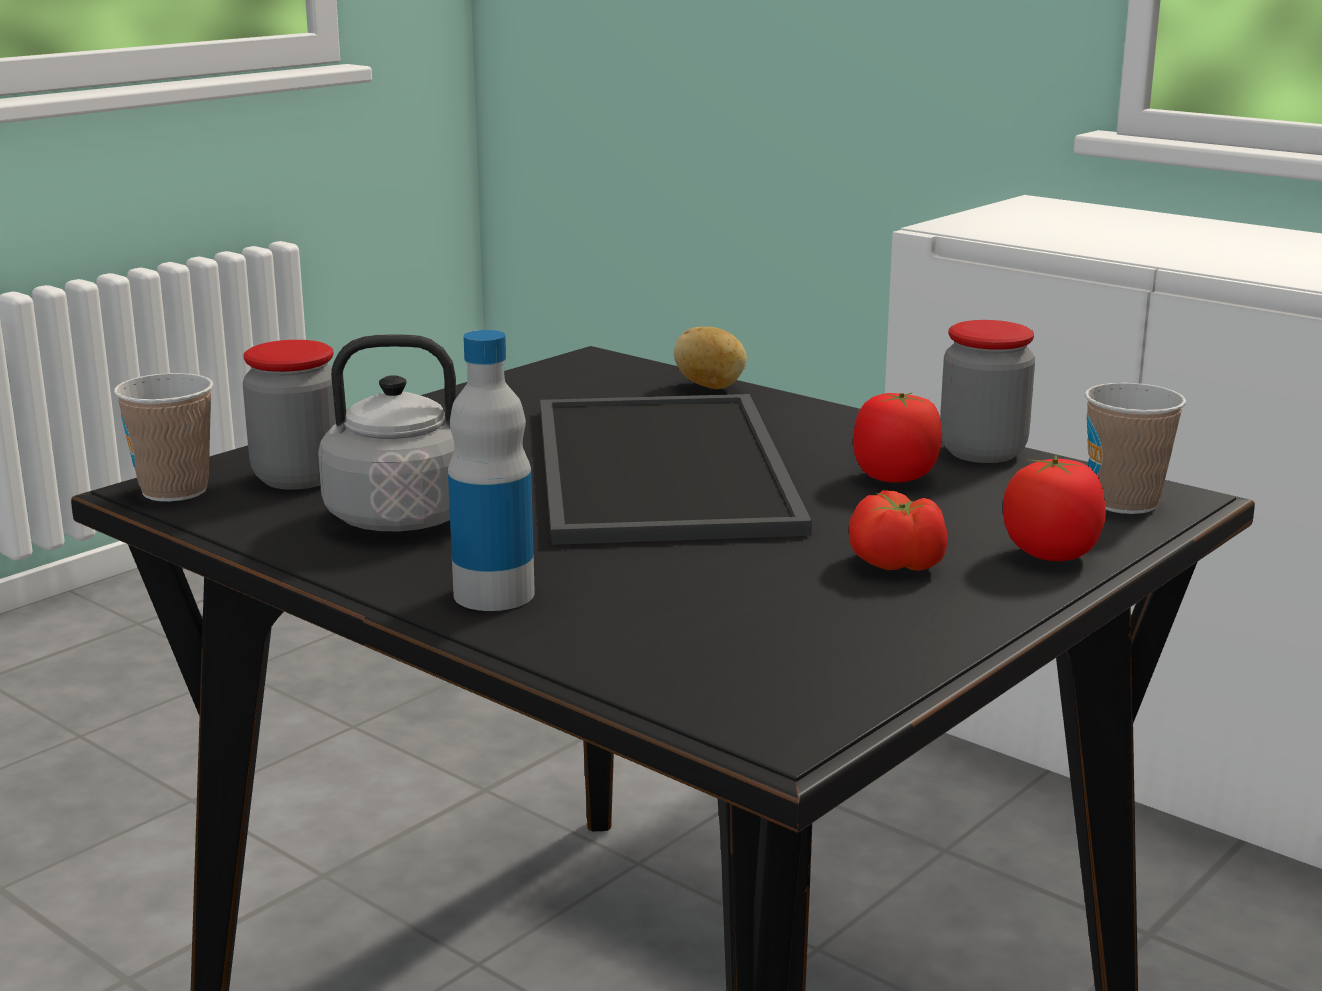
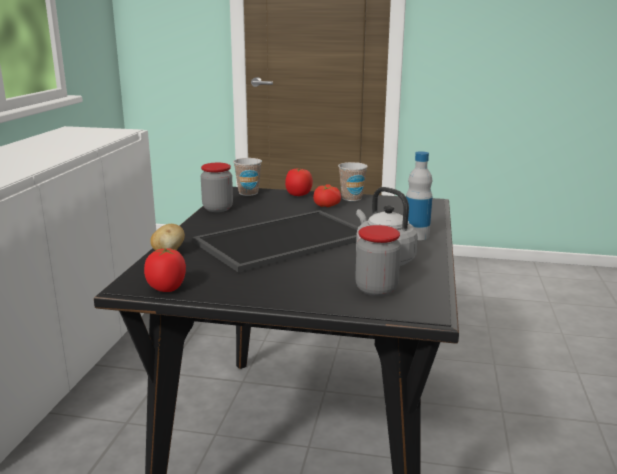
camera: 120 degrees left, 0 degrees up
cup [114,373,213,502] -> cup moved to [338,162,368,201]
tomato [853,392,942,483] -> tomato moved to [144,248,186,292]

